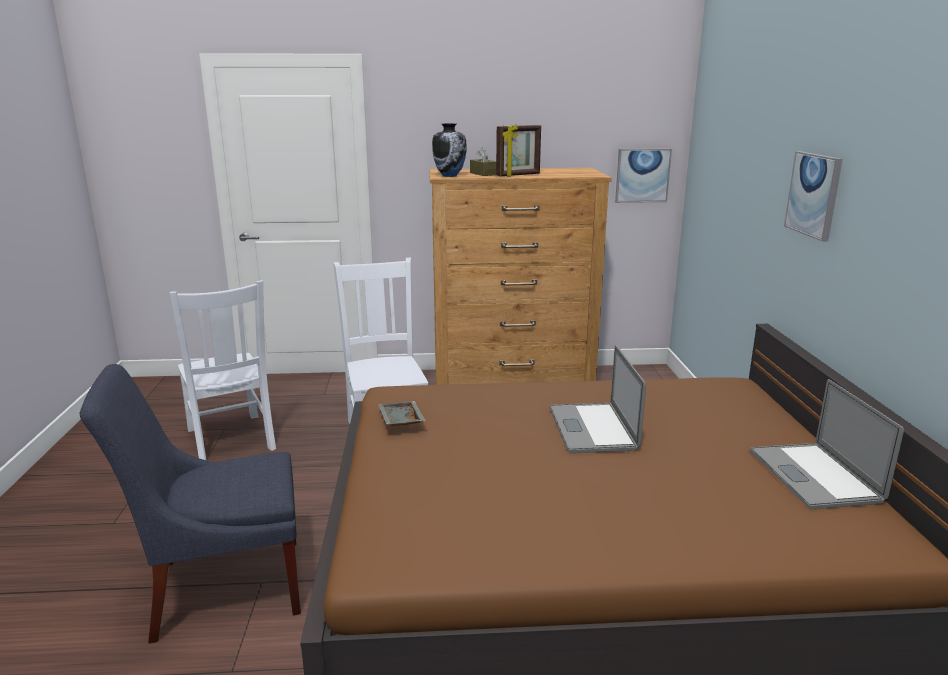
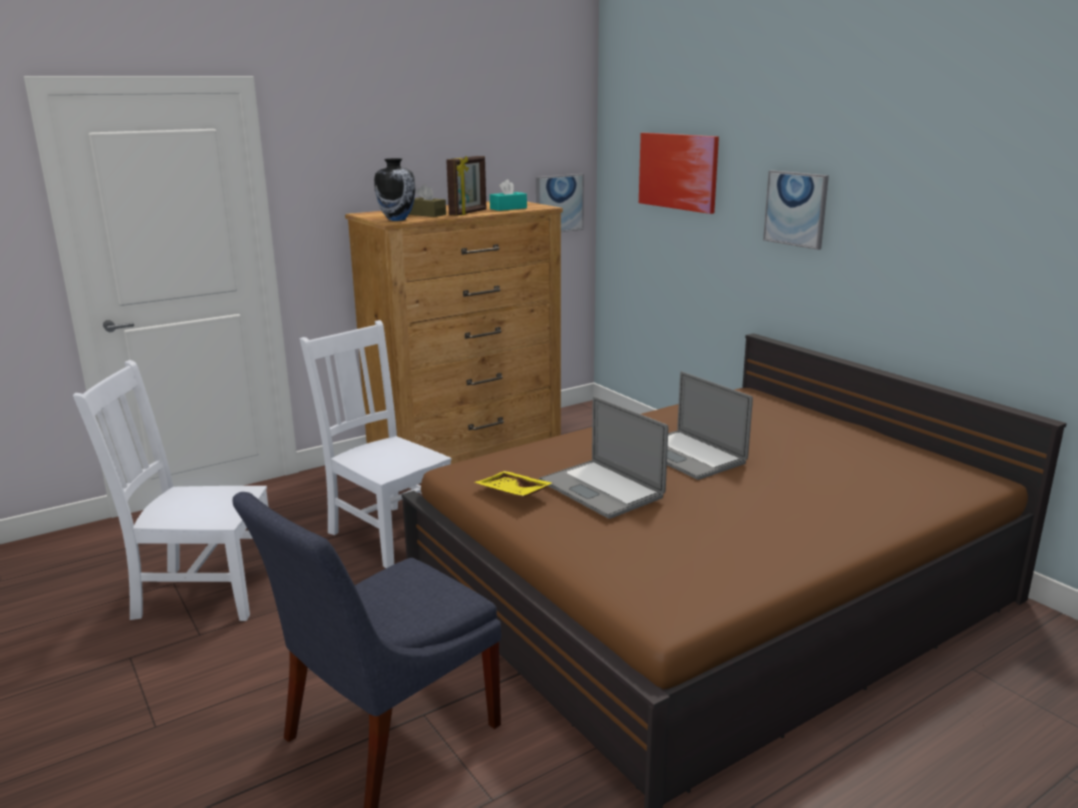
camera: 30 degrees left, 0 degrees up
white chair [170,280,276,460] -> white chair turned 150 degrees clockwise [73,360,268,621]
grey tray [378,401,426,426] -> yellow tray [475,471,552,497]
laptop [750,379,904,509] -> laptop moved to [539,396,668,519]
none -> turquoise tissue box [490,179,527,211]
none -> picture [639,133,719,214]

